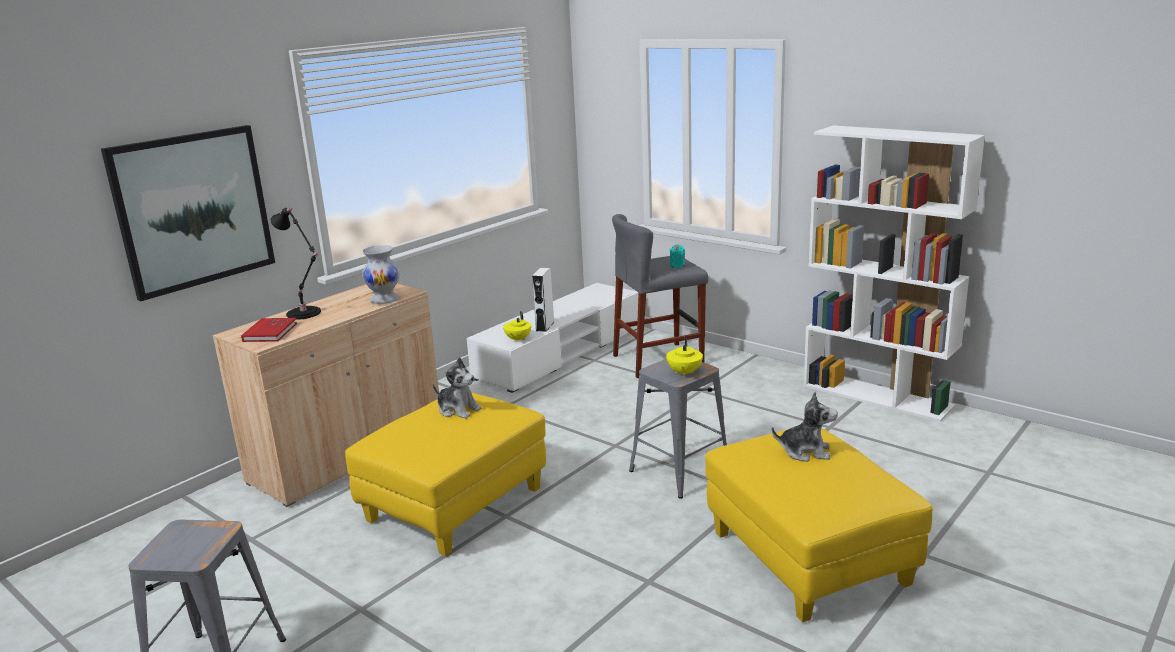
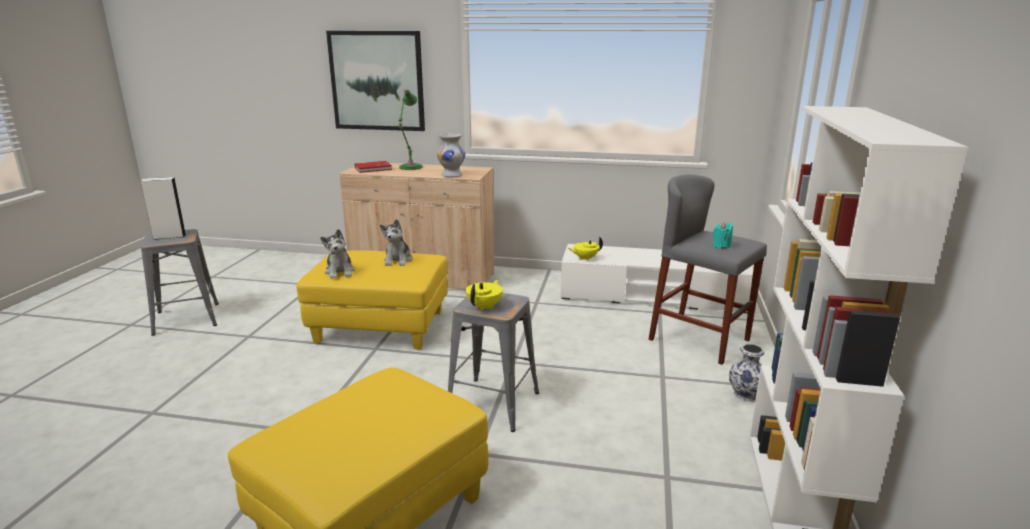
camera: 60 degrees right, 0 degrees up
black table lamp [271,208,321,320] -> green table lamp [399,89,423,170]
white speaker [532,267,554,332] -> white speaker moved to [140,177,186,240]
yellow teapot [666,336,703,377] -> yellow teapot turned 135 degrees clockwise [466,280,503,311]
plush toy [772,392,838,462] -> plush toy moved to [320,229,355,279]
none -> vase [729,344,765,402]

